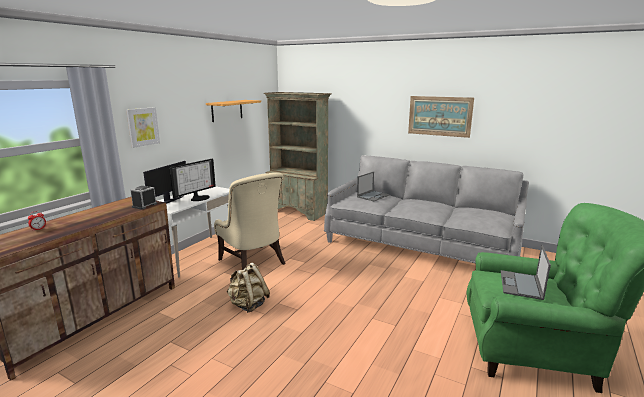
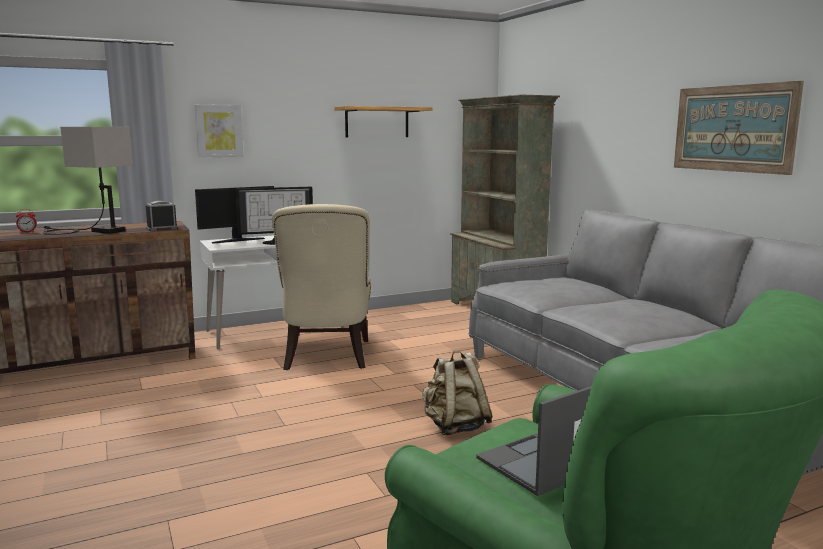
camera: 35 degrees right, 5 degrees down
beige backpack [227,263,270,313] -> beige backpack moved to [422,351,493,435]
laptop [357,172,390,201] -> none
none -> table lamp [43,127,133,235]

